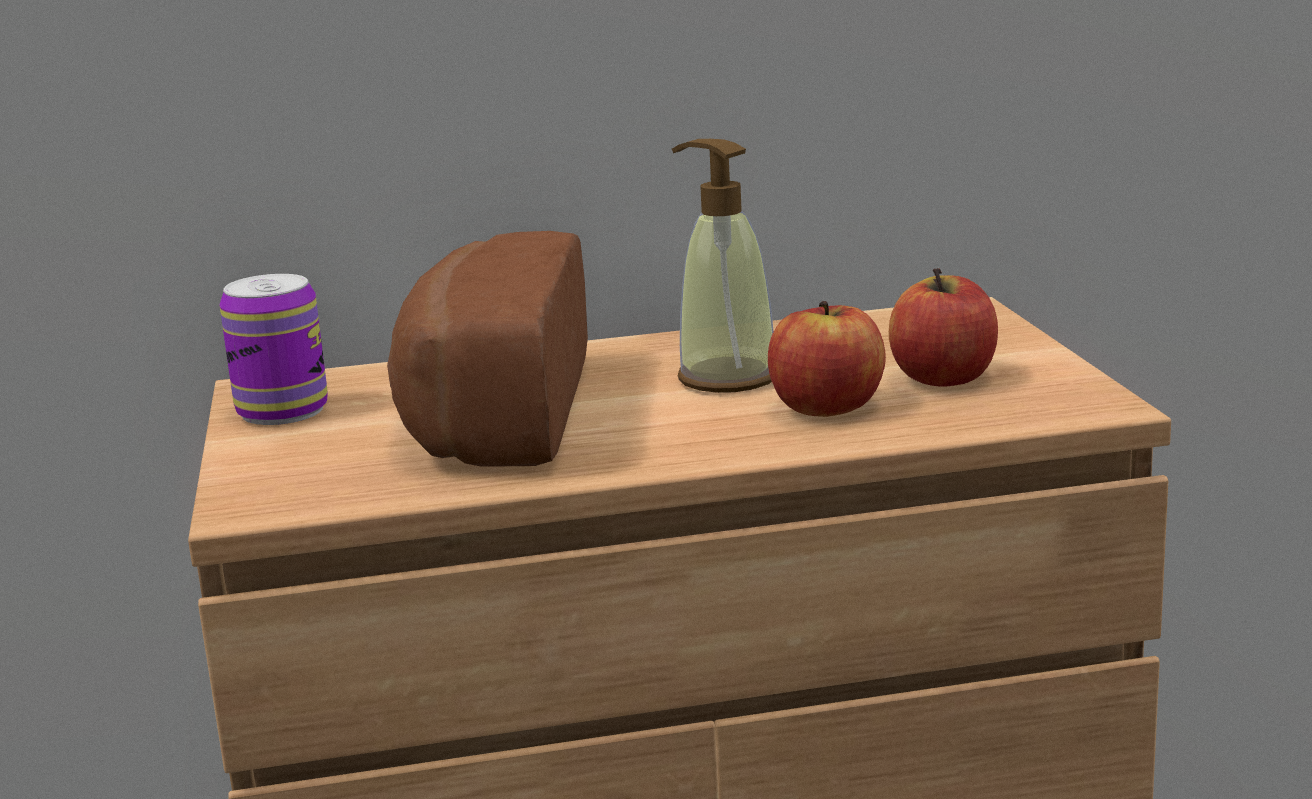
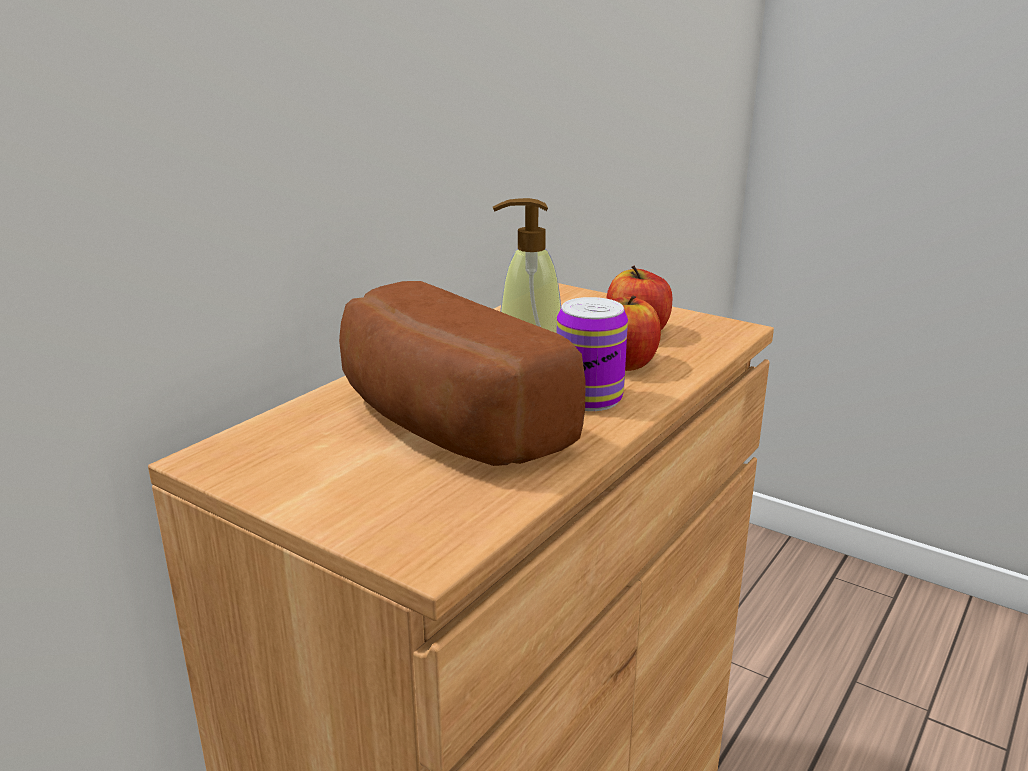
camera: 45 degrees left, 5 degrees up
can [220,274,328,425] -> can moved to [557,297,628,411]

